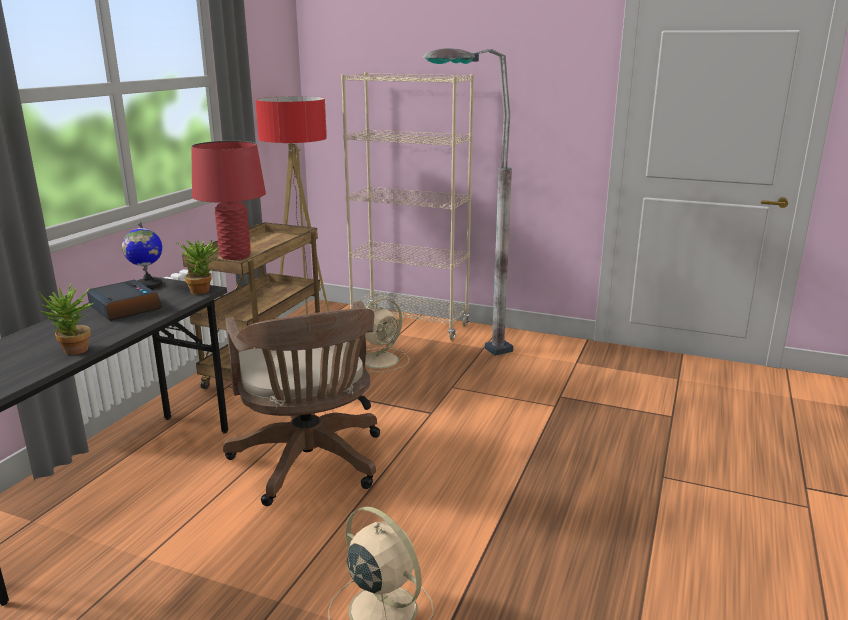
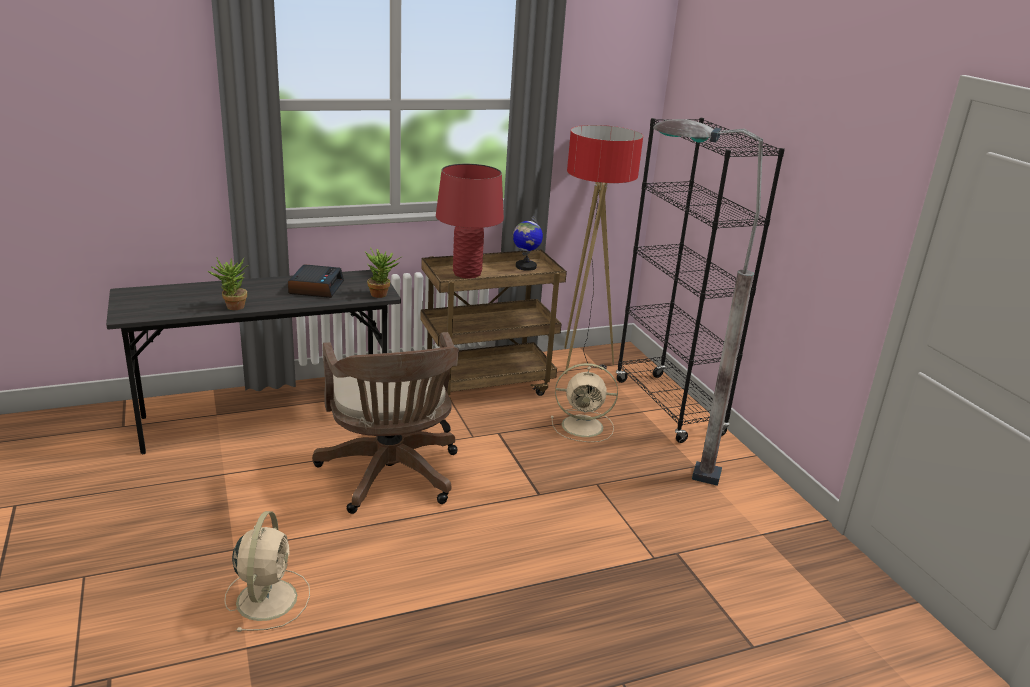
camera: 45 degrees right, 5 degrees up
globe [122,222,162,289] -> globe moved to [513,216,543,271]
brown office chair [223,301,380,506] -> brown office chair turned 45 degrees counterclockwise [312,332,459,514]
beige bookcase [341,72,474,340] -> black bookcase [616,118,785,443]

